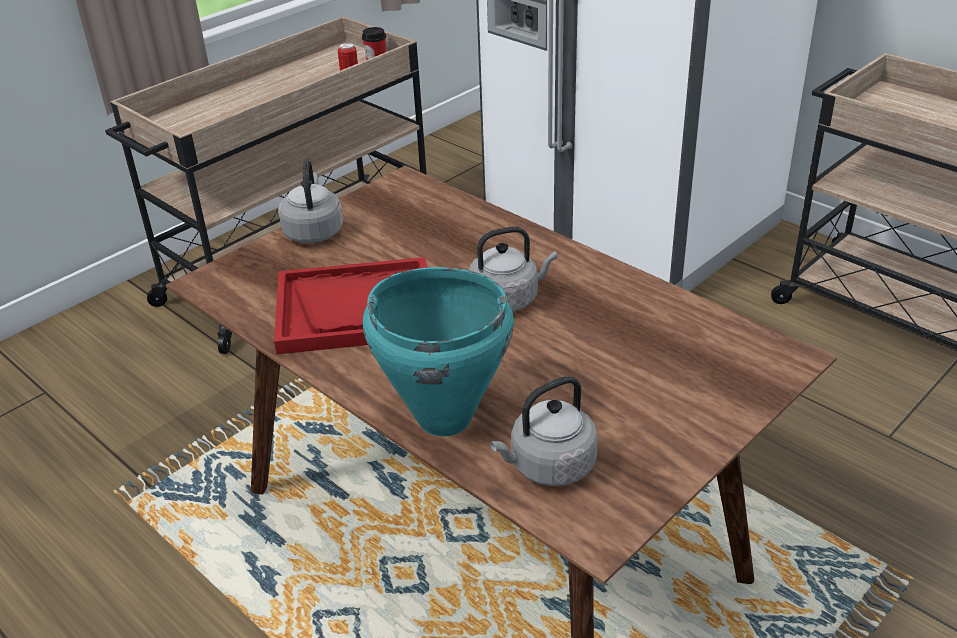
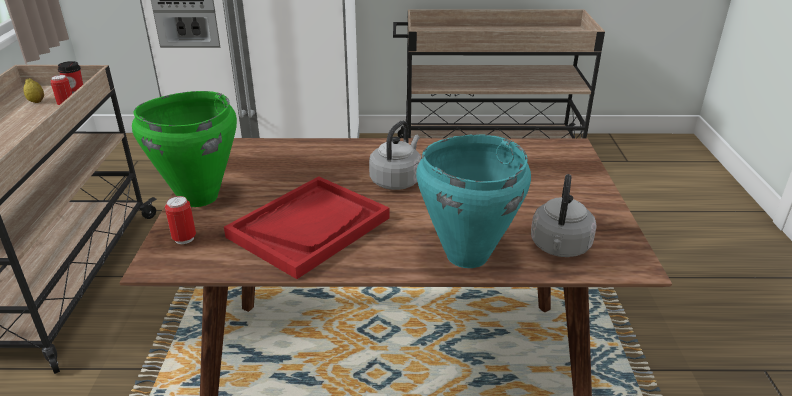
camera: 45 degrees left, 5 degrees down
grey kettle [278,160,343,243] -> green cooking pot [132,91,237,207]
none -> lemon [23,78,44,103]
none -> can [165,196,196,244]

